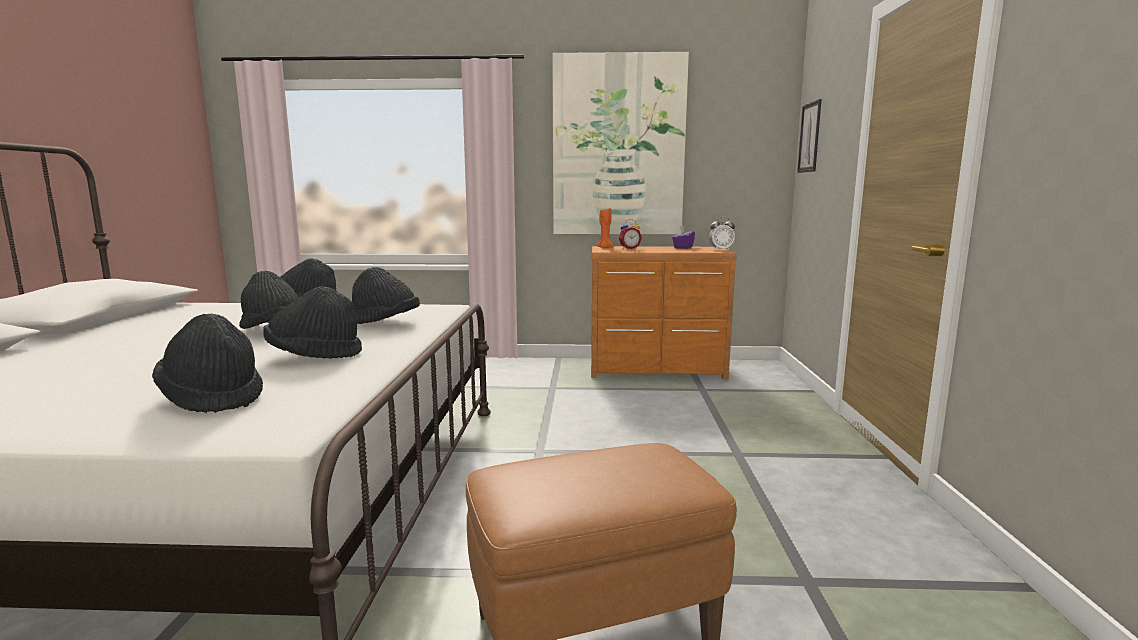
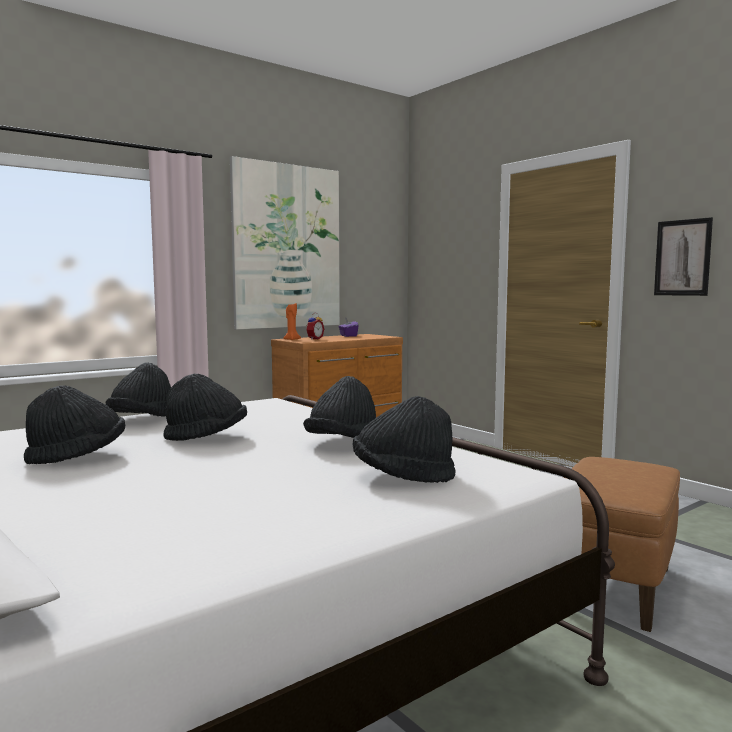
camera: 40 degrees left, 5 degrees down
black hat [352,267,420,324] -> black hat moved to [24,385,125,464]
alarm clock [709,217,735,250] -> none
picture [797,99,822,173] -> picture moved to [654,217,713,296]

